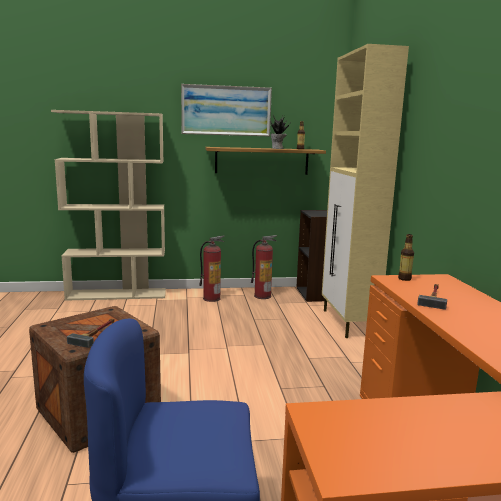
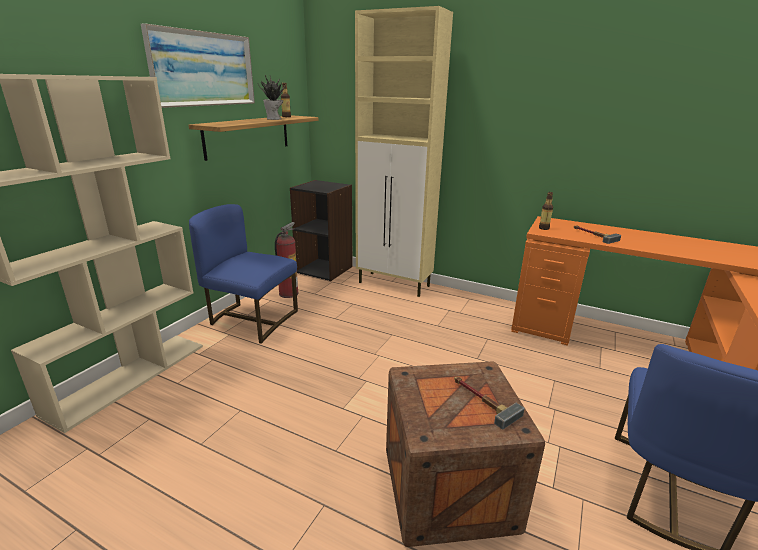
camera: 55 degrees left, 10 degrees up
fire extinguisher [199,235,224,302] -> blue chair [189,204,298,344]

